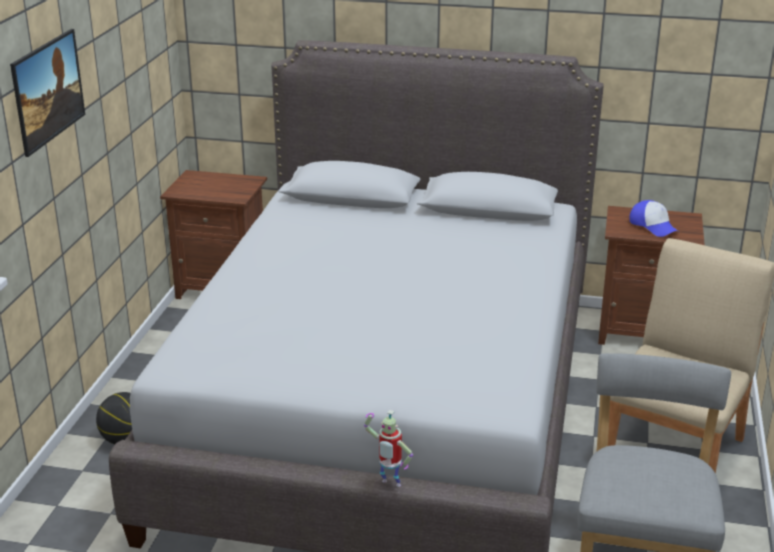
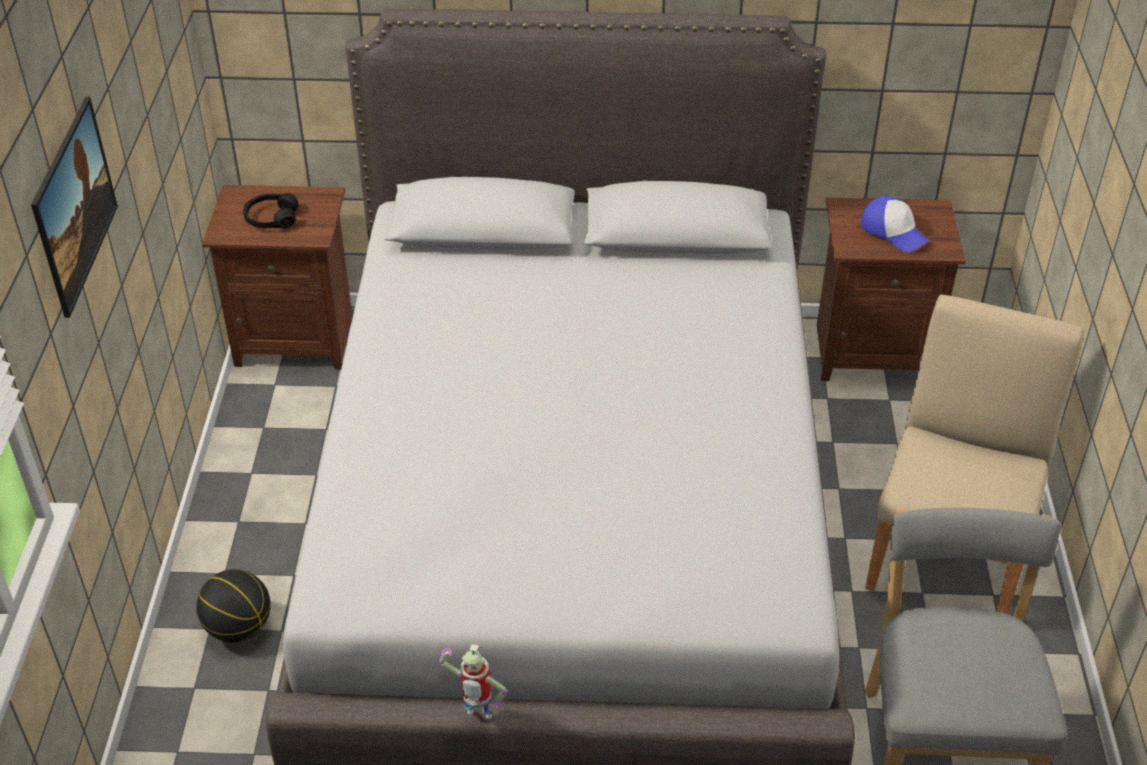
camera: 10 degrees left, 15 degrees up
toy robot [364,410,413,487] -> toy robot moved to [439,644,507,719]
none -> black headphones [243,193,298,229]

